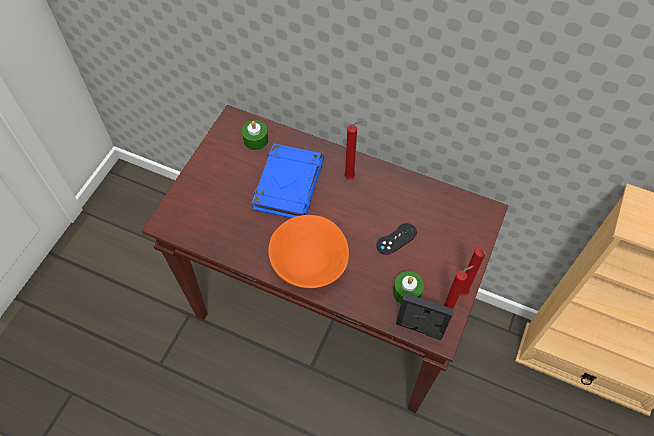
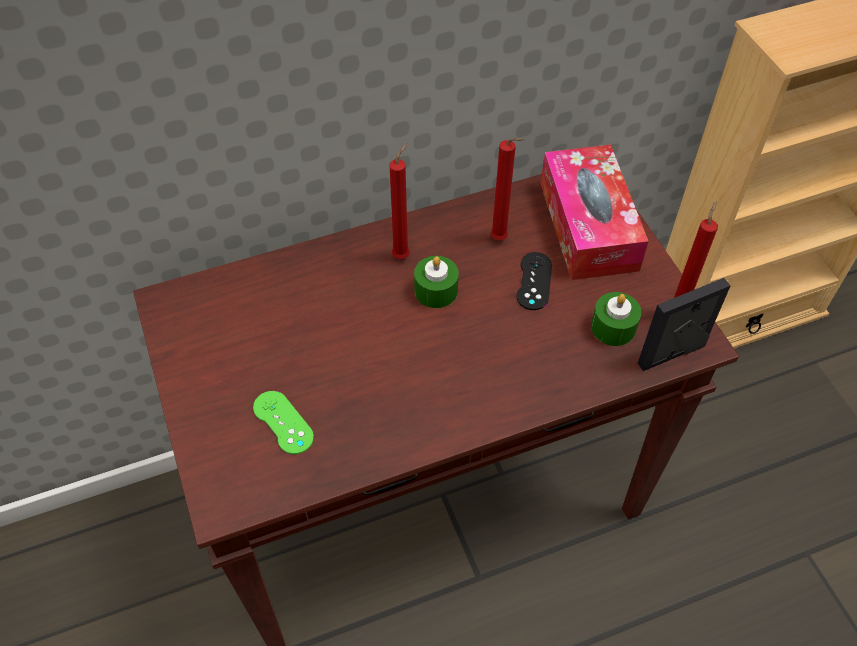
camera: 45 degrees left, 5 degrees down
green candle [242,120,268,151] -> green candle moved to [414,256,459,308]
blue book [252,143,324,218] -> none
orange bowl [268,215,349,288] -> none
red candle [460,247,487,295] -> red candle moved to [490,138,524,240]
none -> green game controller [253,391,314,454]
none -> tissue box [540,145,649,280]

